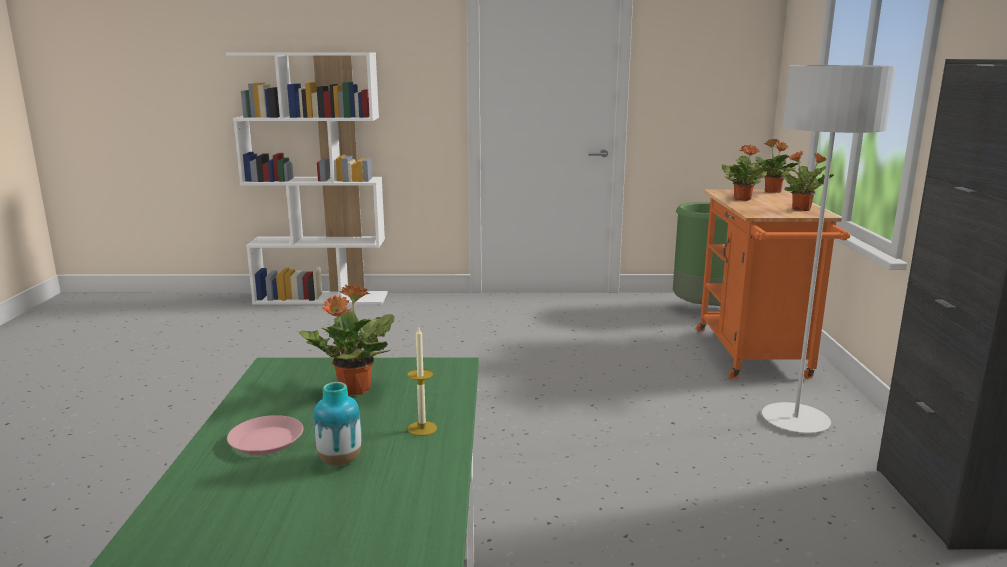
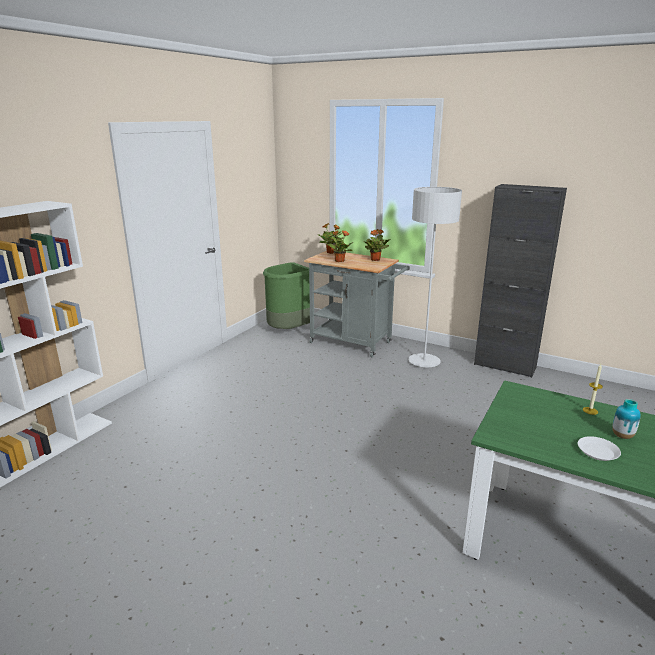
camera: 60 degrees left, 5 degrees up
pink plate [227,415,303,455] -> white plate [578,436,621,461]
potted plant [299,285,395,395] -> none
orange cart [696,190,850,379] -> grey cart [304,251,410,358]

